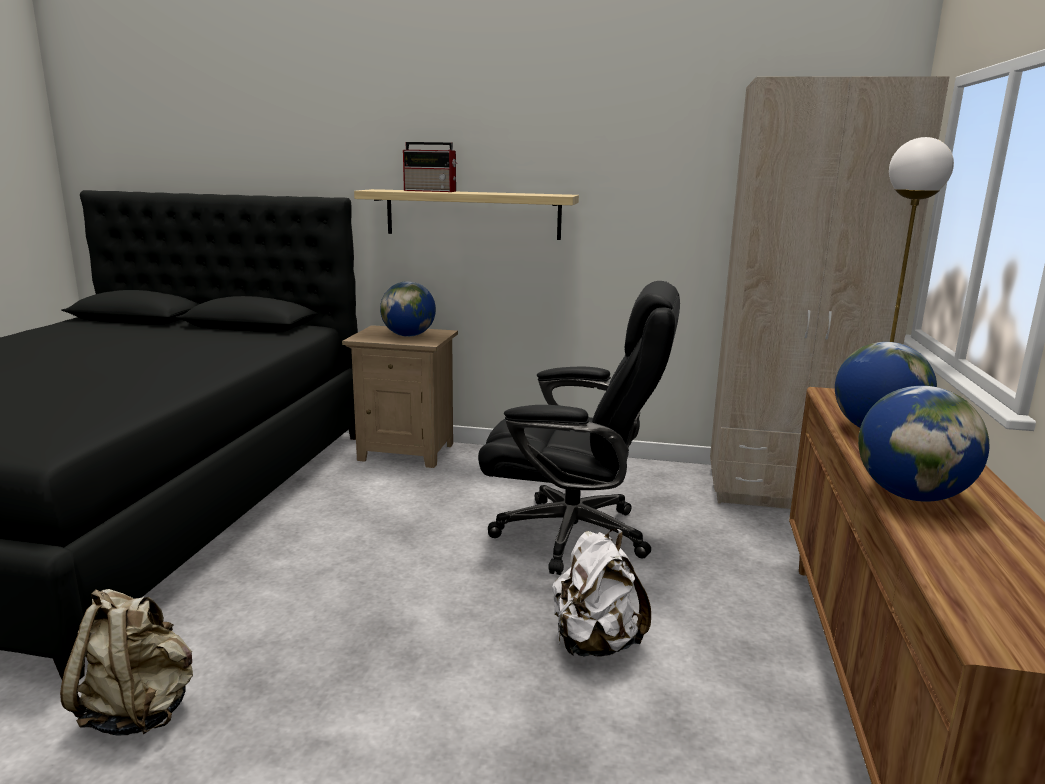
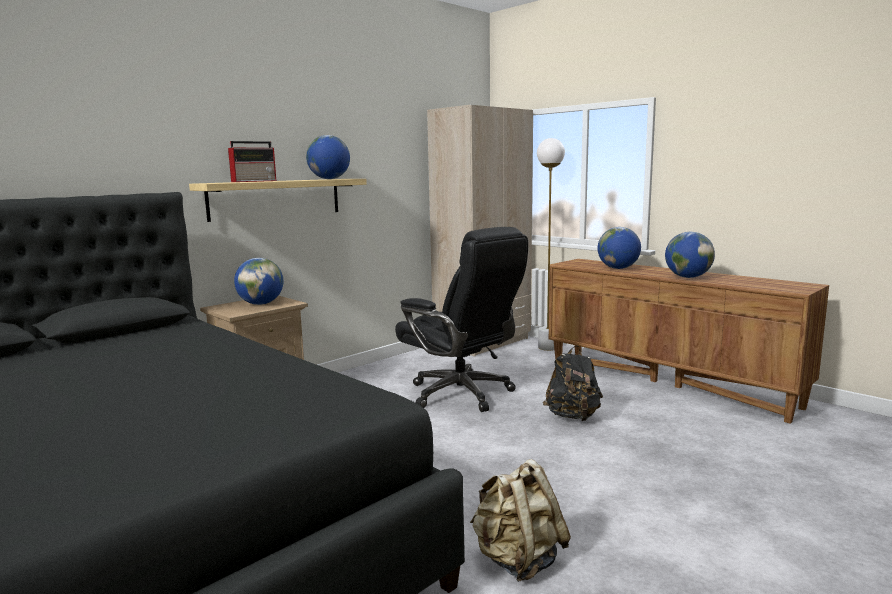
camera: 55 degrees left, 5 degrees down
black office chair [478,281,680,575] -> black office chair turned 90 degrees clockwise [395,227,528,412]
white backpack [552,529,651,657] -> black backpack [543,345,603,421]
none -> globe [306,135,350,179]

